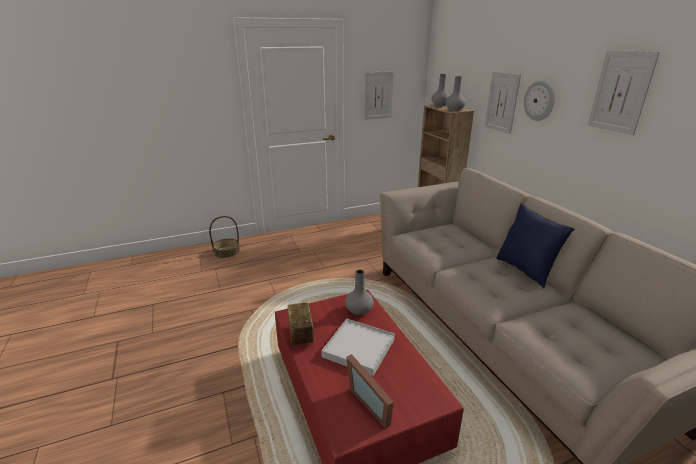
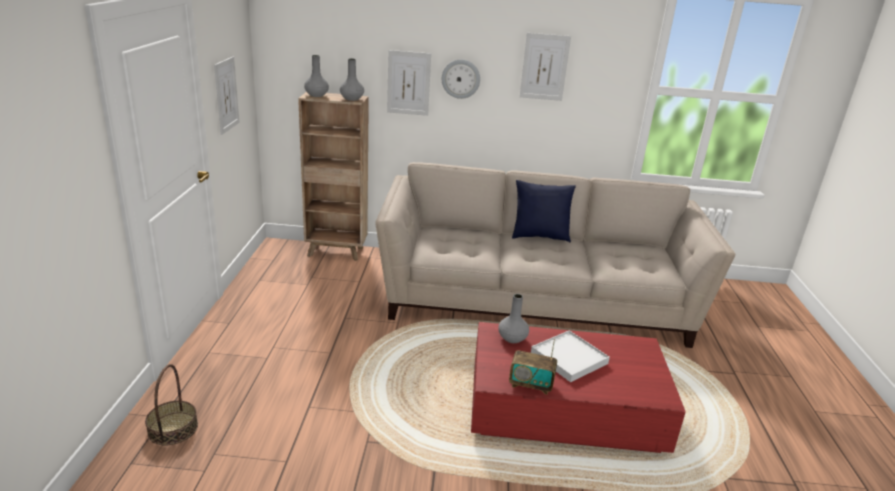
camera: 65 degrees left, 0 degrees up
picture frame [346,354,394,429] -> none

